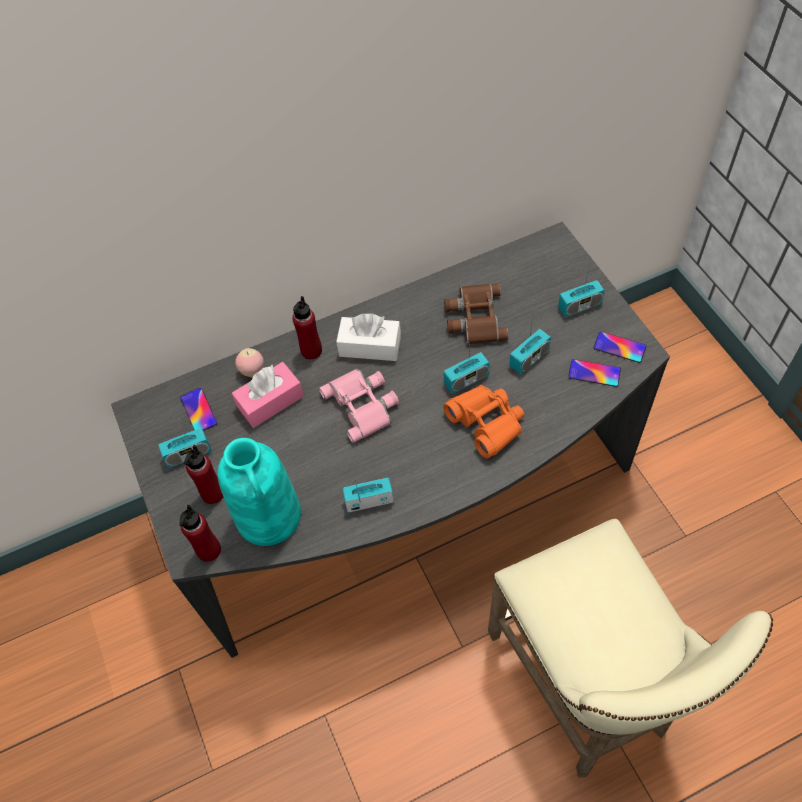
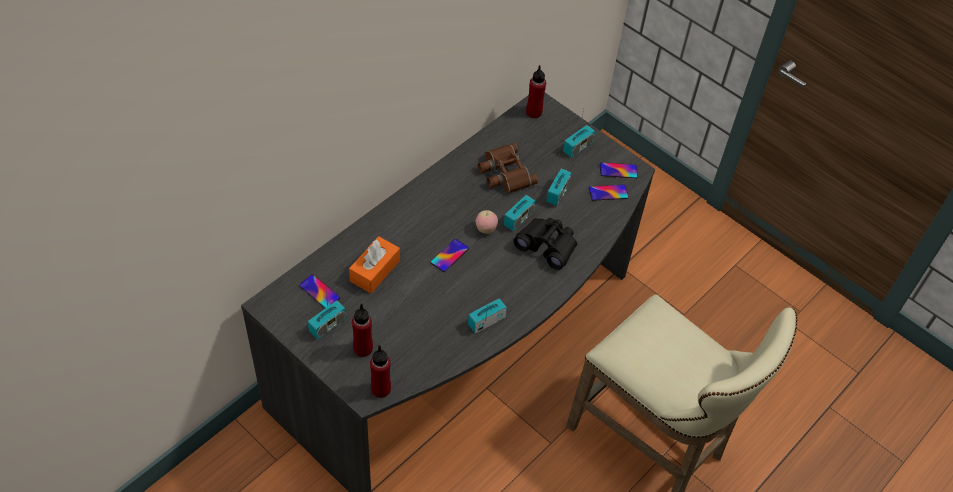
camera: 30 degrees left, 5 degrees down
turquoise vase [218,438,301,546] -> none
pink tissue box [232,362,304,428] -> orange tissue box [349,236,400,293]
apple [235,348,264,377] -> apple moved to [476,210,498,234]
red bottle [292,296,322,360] -> red bottle moved to [526,65,546,118]
pink binoculars [319,369,399,443] -> phone [430,239,469,272]
white tissue box [336,314,401,361] -> none
orange binoculars [443,385,524,459] -> black binoculars [514,218,577,270]

